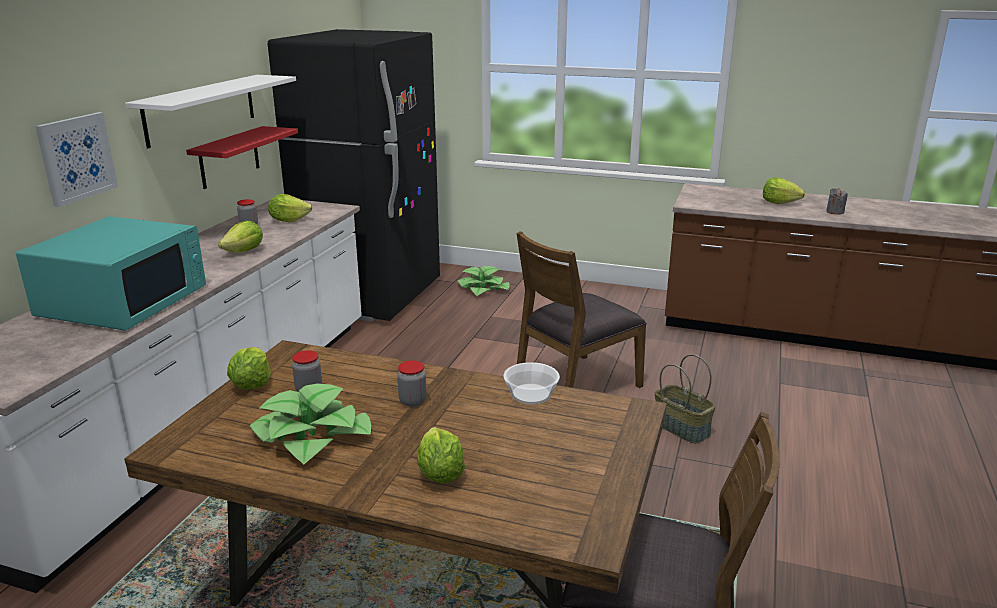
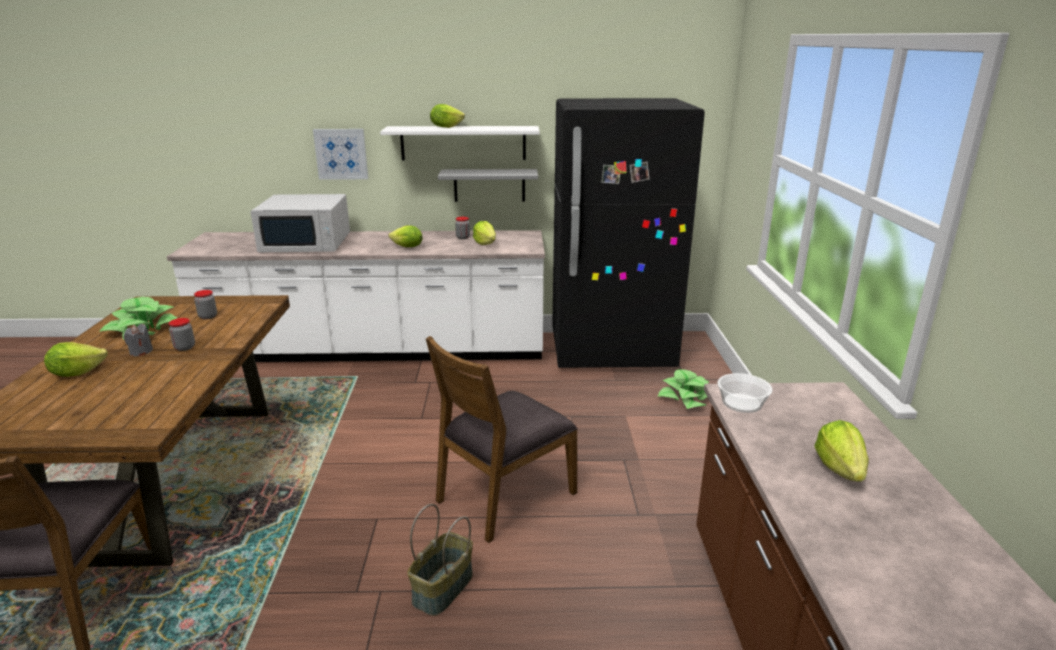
camera: 70 degrees right, 0 degrees up
turquoise microwave [16,216,206,331] -> white microwave [250,194,350,252]
red shelf [186,126,298,189] -> grey shelf [438,169,538,202]
lettuce [227,347,271,390] -> lettuce moved to [430,104,465,128]
bowl [503,362,560,405] -> bowl moved to [717,373,773,413]
brown chair [516,231,647,388] -> brown chair turned 75 degrees counterclockwise [426,336,578,543]
grey candle [826,188,848,215] -> grey candle moved to [124,324,153,356]

